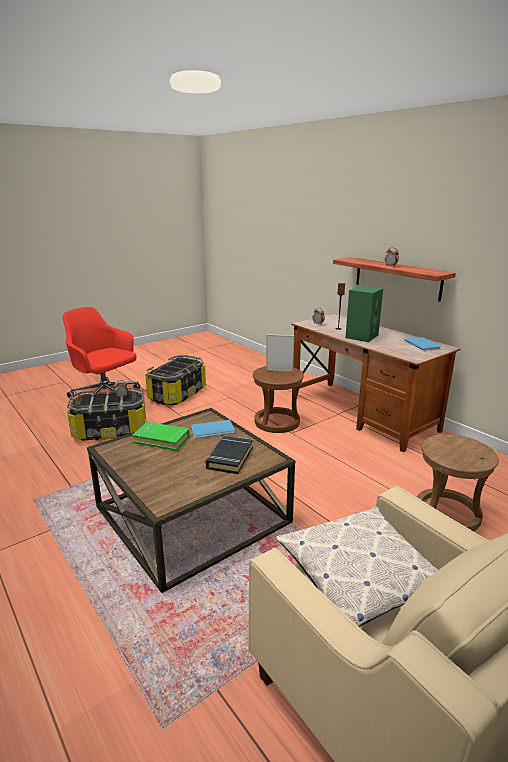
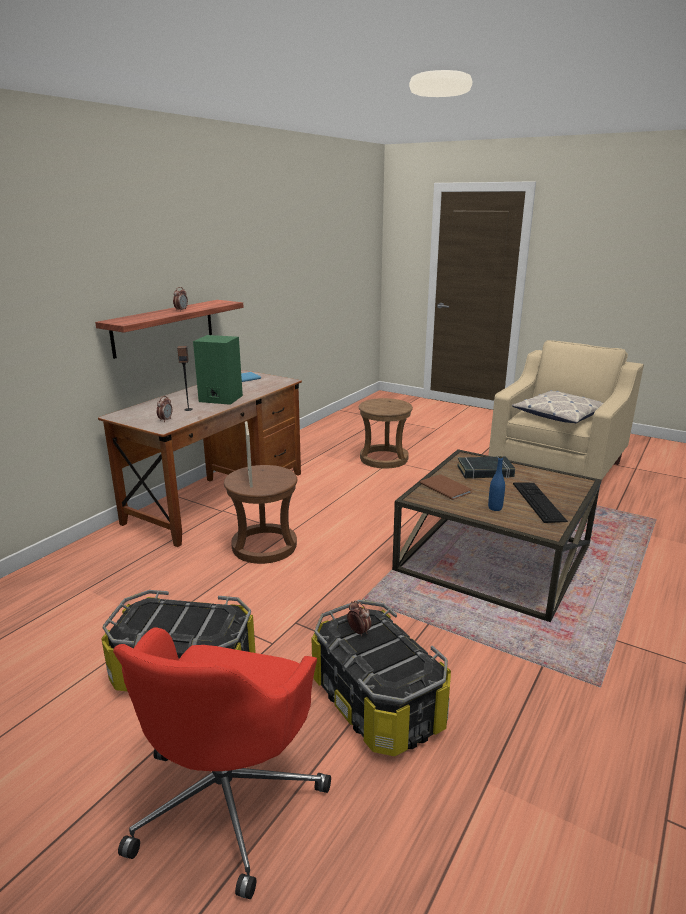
camera: 110 degrees left, 0 degrees up
green book [132,422,190,451] -> blue bottle [488,456,505,511]
blue book [191,420,235,438] -> brown book [420,474,472,500]
none -> keyboard [513,482,568,523]

